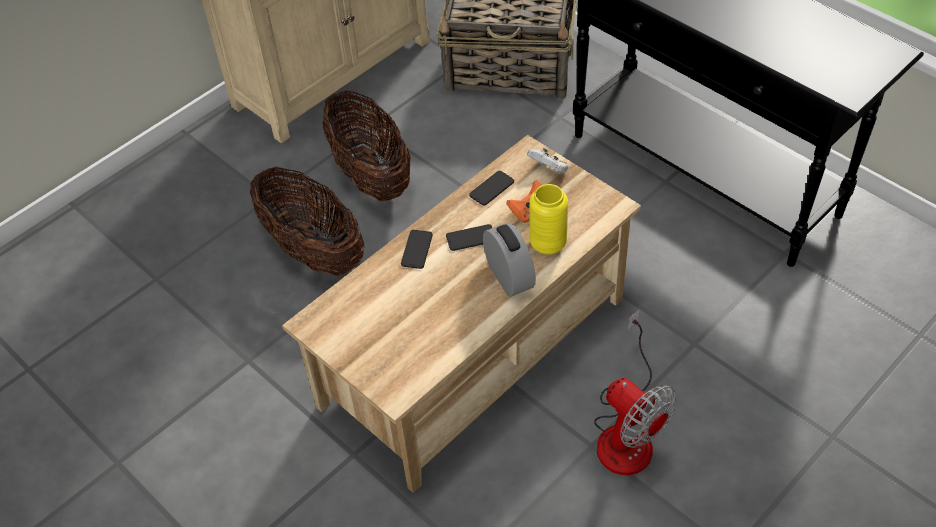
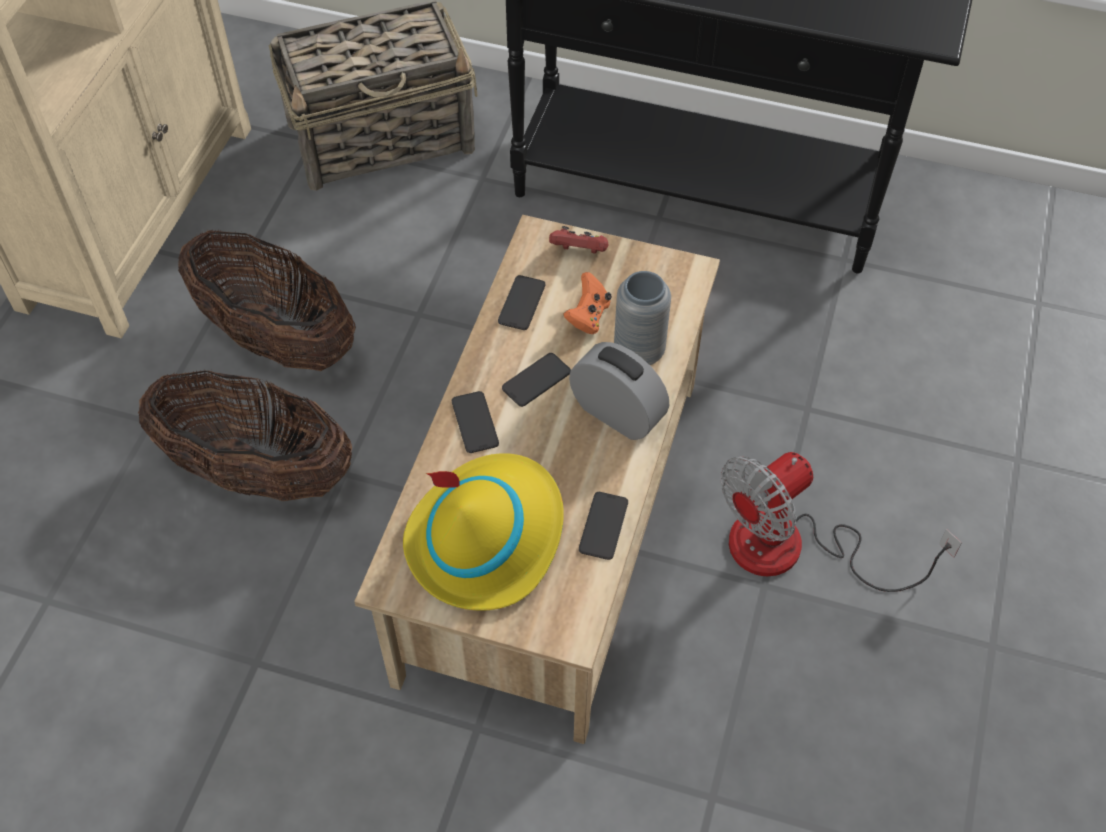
camera: 30 degrees left, 5 degrees up
white game controller [527,148,569,174] -> red game controller [549,226,608,254]
yellow vase [529,184,568,255] -> grey vase [614,271,671,365]
fan [594,309,677,475] -> fan turned 120 degrees clockwise [720,452,962,592]
none -> yellow hat [403,453,564,611]
none -> phone [579,492,628,560]

